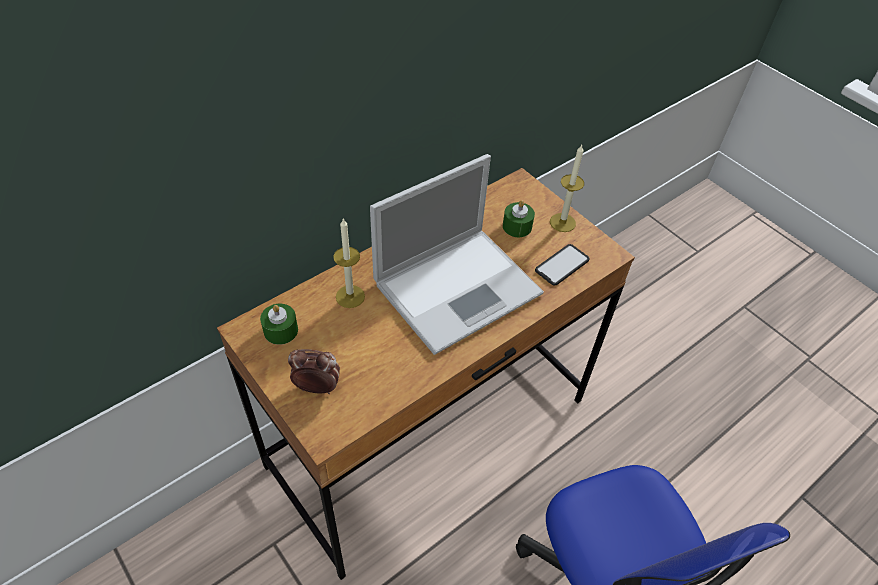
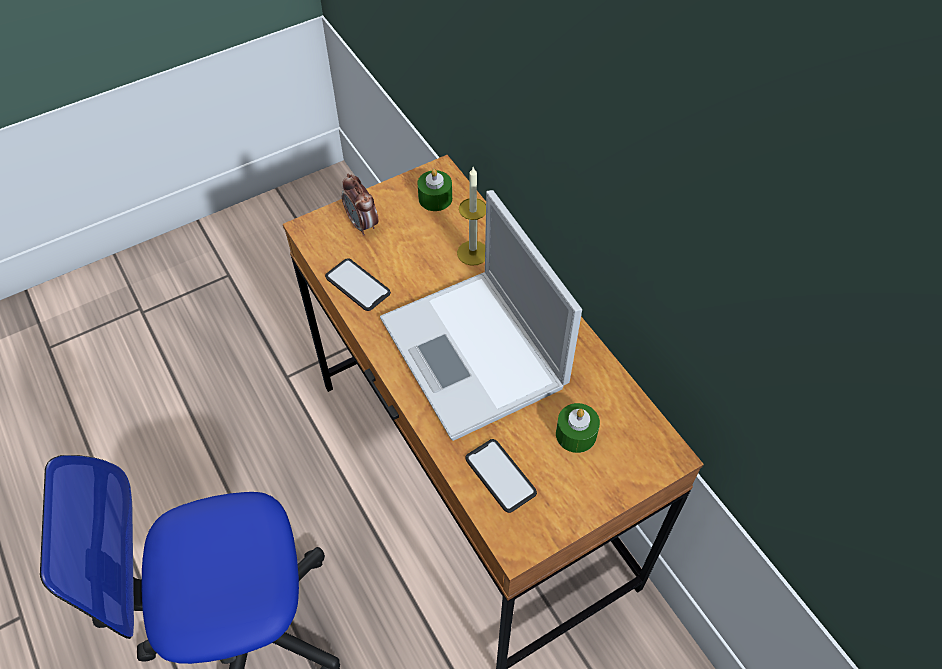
camera: 100 degrees right, 5 degrees up
alarm clock [288,349,340,394] -> alarm clock turned 135 degrees clockwise [342,174,378,236]
candle [550,145,584,232] -> none
none -> phone [325,258,391,311]

